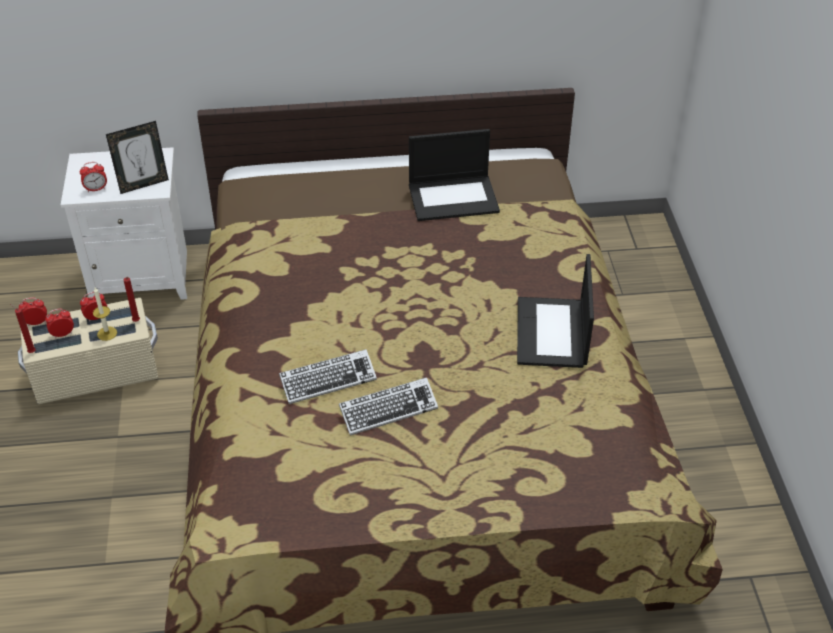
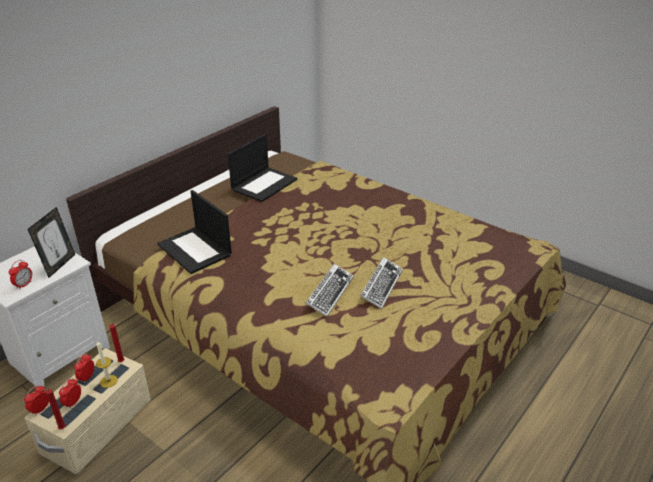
camera: 45 degrees left, 10 degrees down
laptop [517,254,594,368] -> laptop moved to [157,190,232,274]

